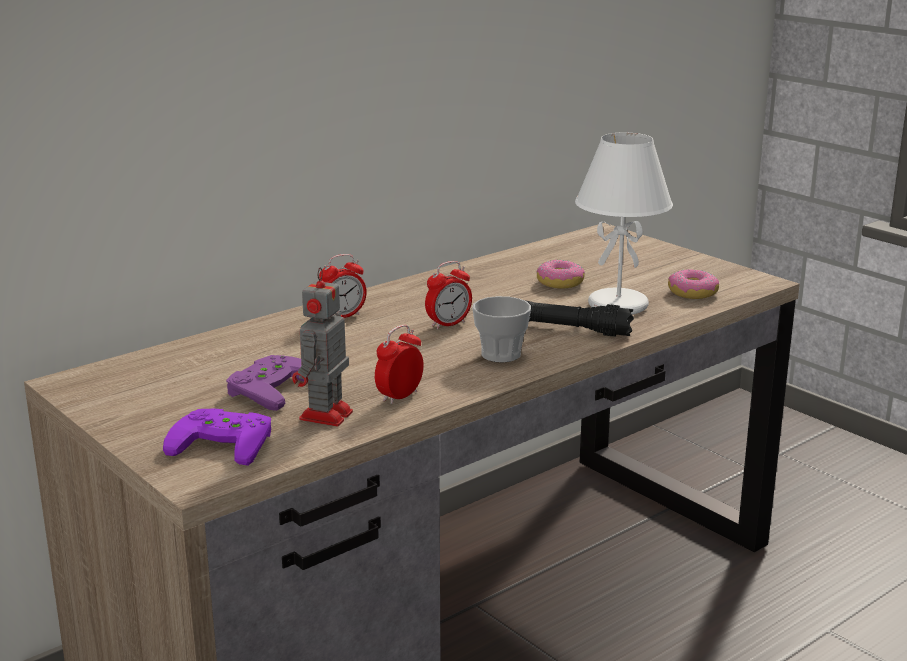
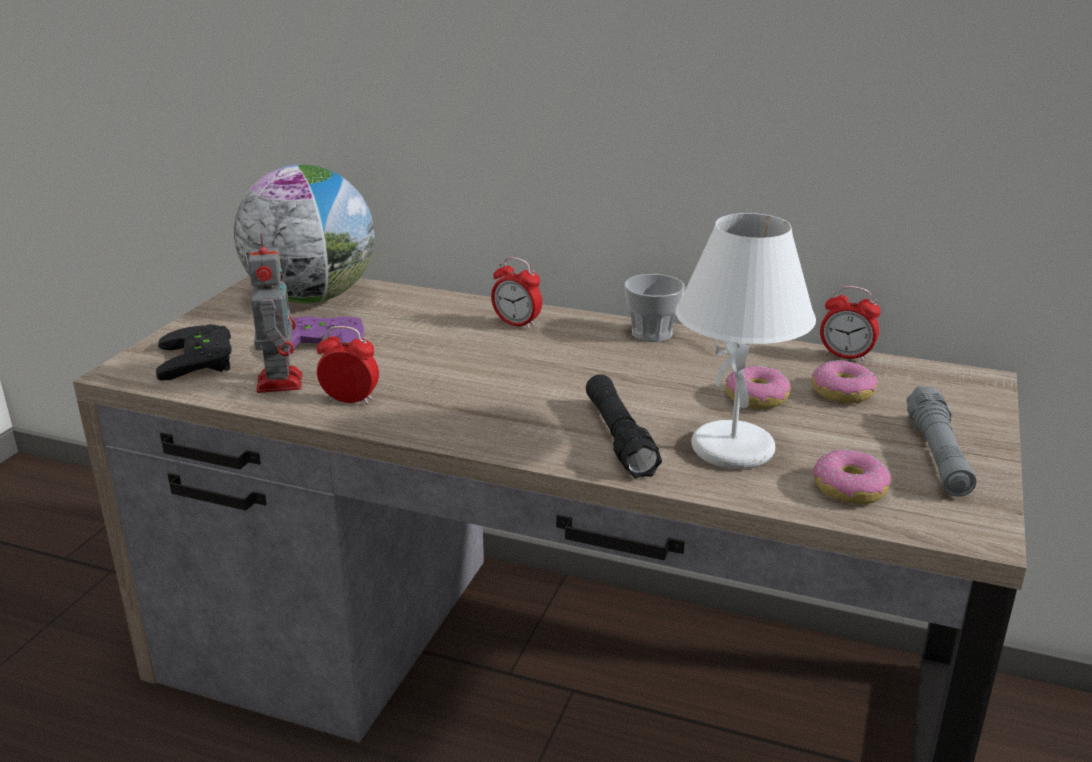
camera: 60 degrees right, 5 degrees up
purple game controller [163,409,271,466] -> black game controller [156,324,232,380]
toy robot [292,267,353,426] -> toy robot turned 90 degrees clockwise [248,233,302,393]
alarm clock [425,261,472,329] -> alarm clock moved to [820,286,881,362]
cup [472,296,531,362] -> cup moved to [624,274,685,342]
none -> globe [234,165,374,303]
none -> donut [812,360,878,403]
none -> grey flashlight [906,386,976,497]

